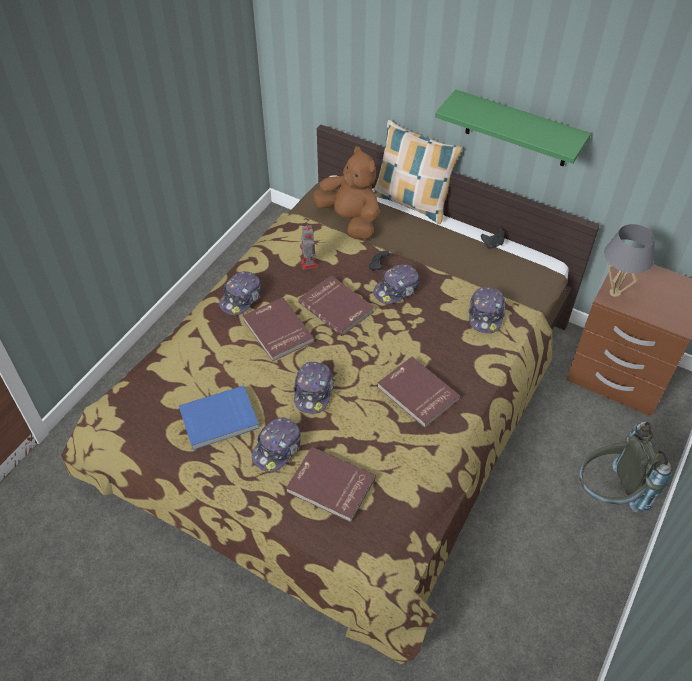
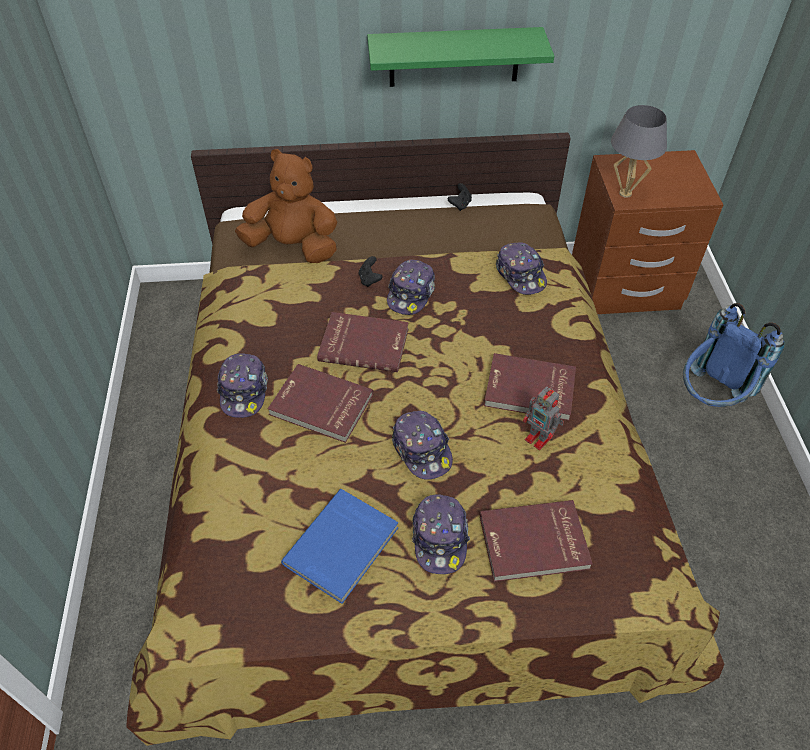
camera: 35 degrees left, 0 degrees up
toy robot [300,224,318,270] -> toy robot moved to [523,387,564,450]
pillow [373,120,463,224] -> none
grey backpack [579,422,672,513] -> blue backpack [683,303,785,407]

